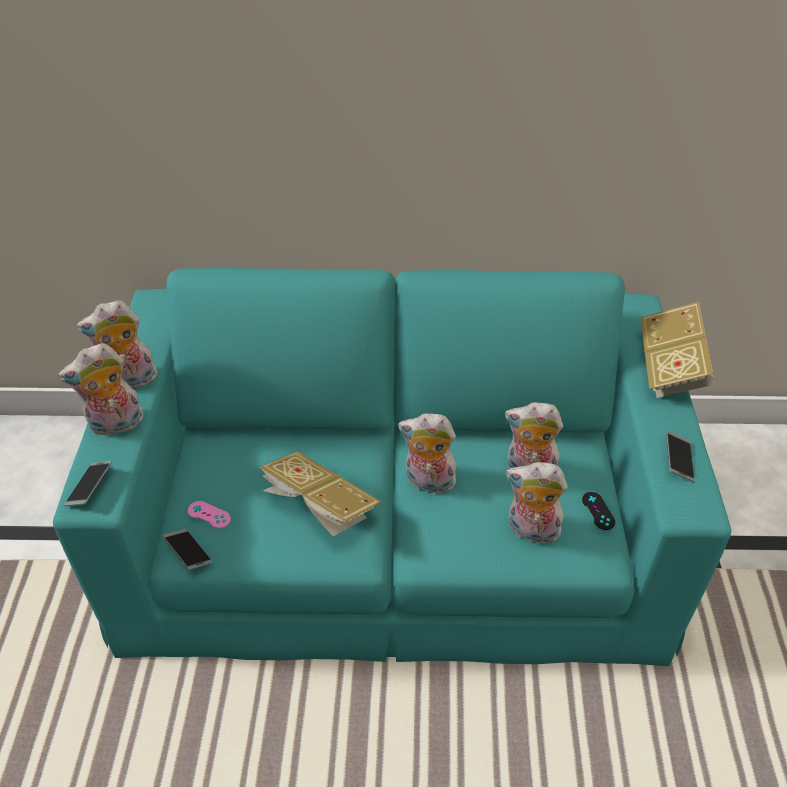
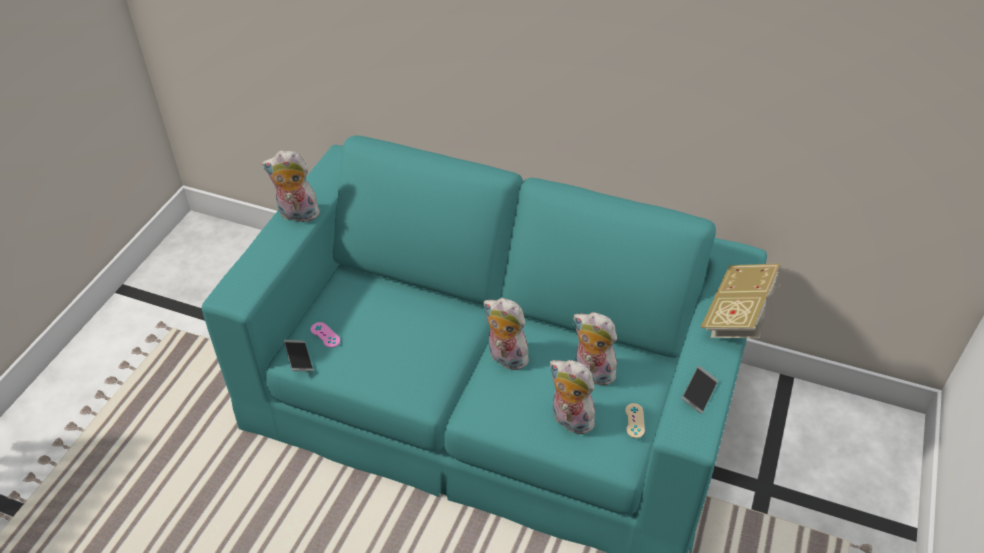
camera: 20 degrees right, 0 degrees up
plush toy [58,343,144,436] -> none
phone [64,461,112,507] -> none
book [259,451,381,537] -> none
black game controller [582,492,615,530] -> beige game controller [625,403,645,438]

